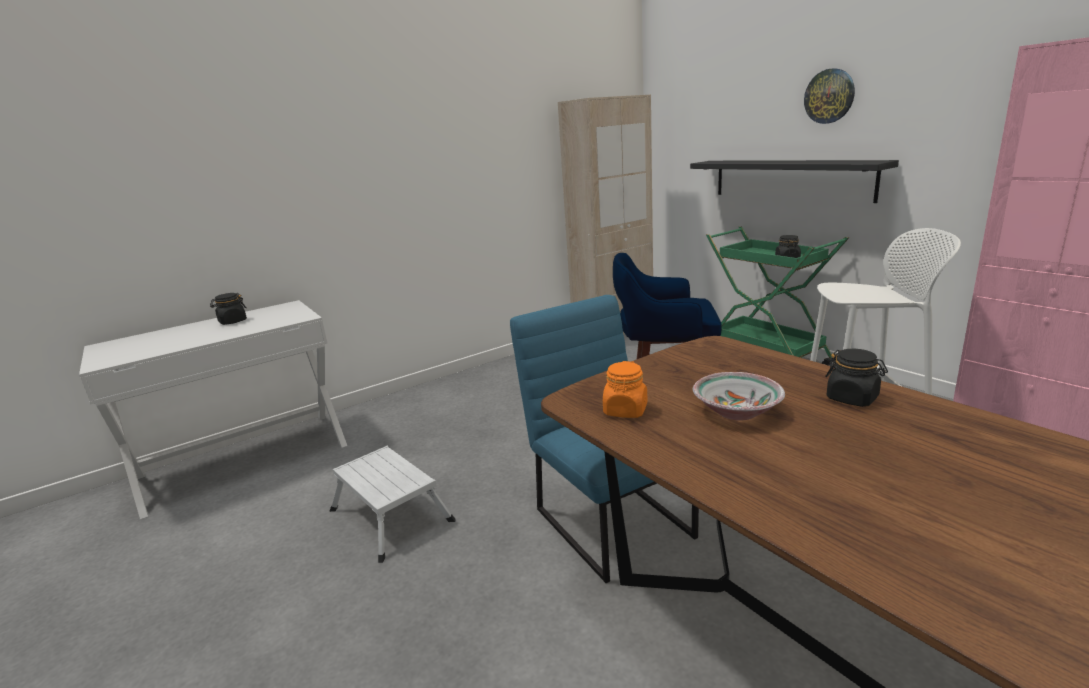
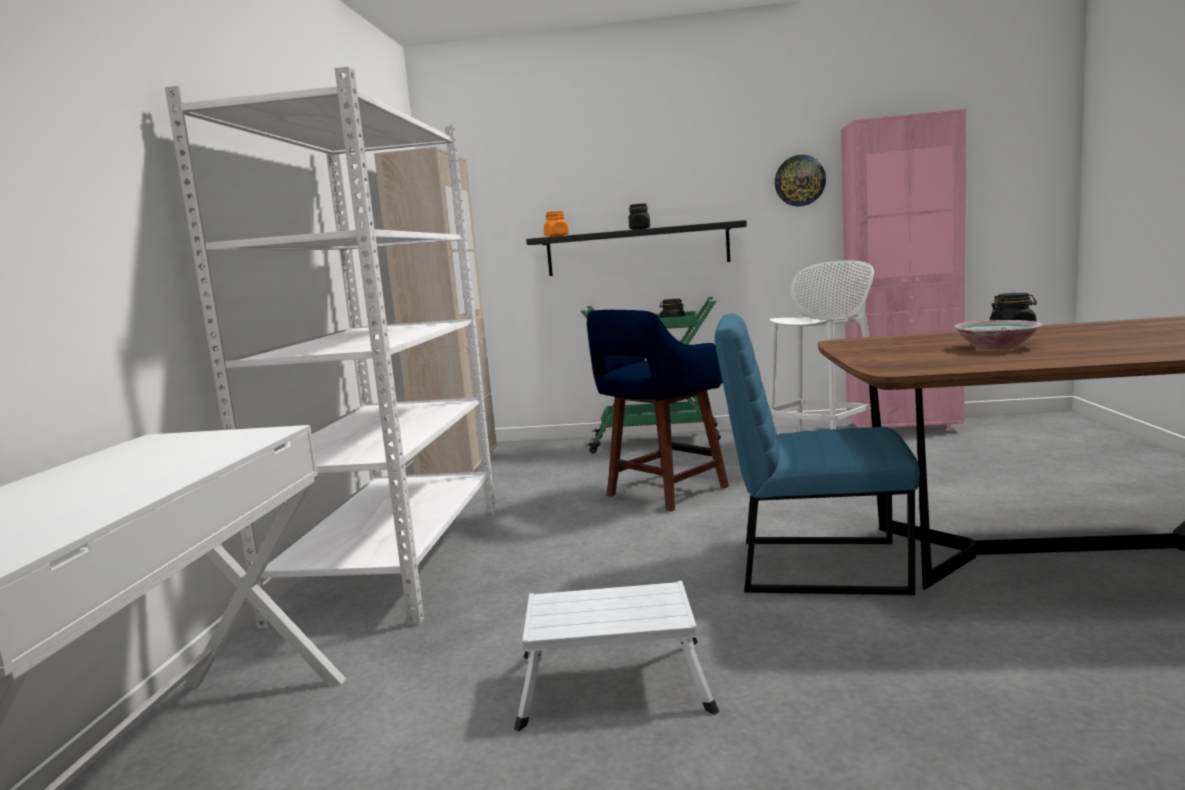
camera: 50 degrees left, 10 degrees down
black jar [210,293,247,325] -> black jar moved to [629,204,650,230]
orange jar [603,361,647,418] -> orange jar moved to [544,211,569,237]
wall clock [804,68,855,124] -> wall clock moved to [775,155,826,207]
none -> white bookcase [165,67,496,628]

